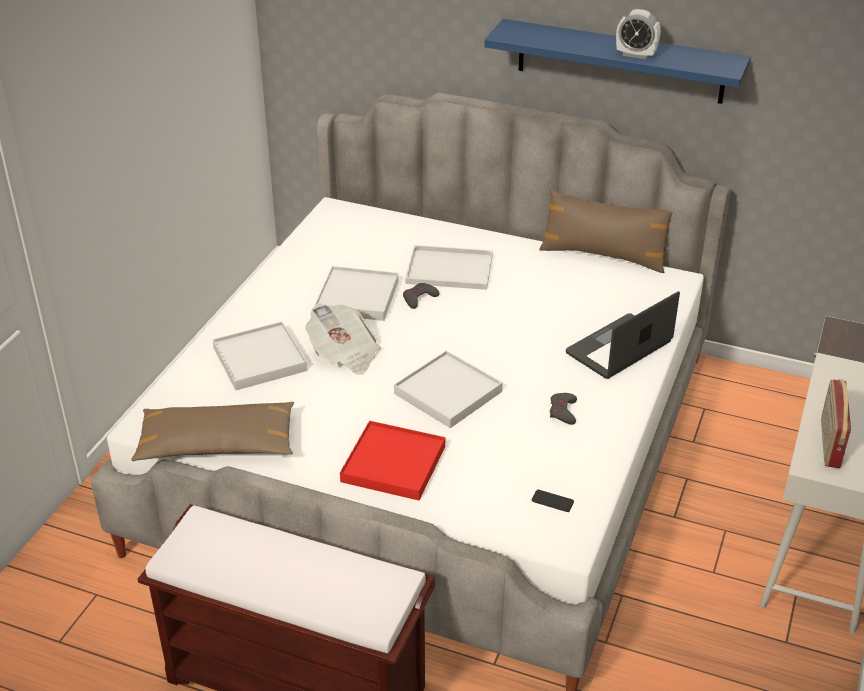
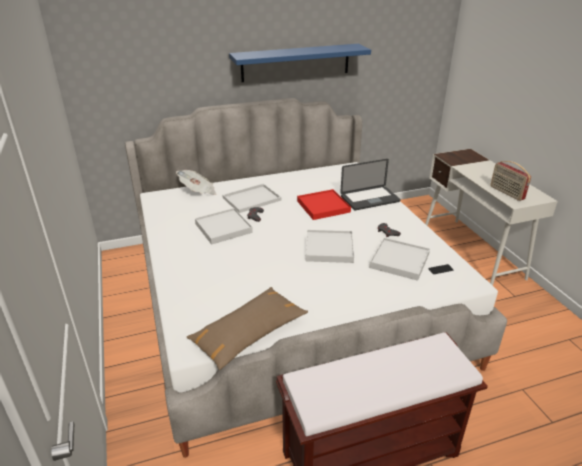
camera: 40 degrees left, 5 degrees down
white tray [212,322,308,390] -> white tray moved to [369,238,430,281]
newspaper [305,304,381,375] -> newspaper moved to [176,170,217,195]
red tray [340,421,445,501] -> red tray moved to [297,189,351,220]
brown pillow [539,190,673,273] -> none
laptop [566,291,680,379] -> laptop turned 120 degrees counterclockwise [340,159,401,210]
alarm clock [616,9,661,59] -> none

